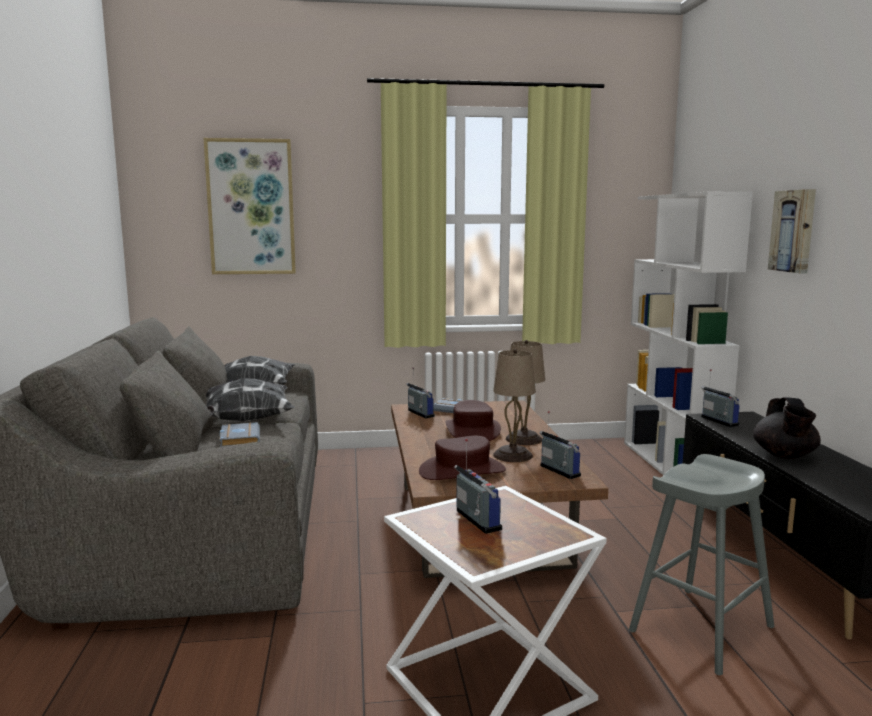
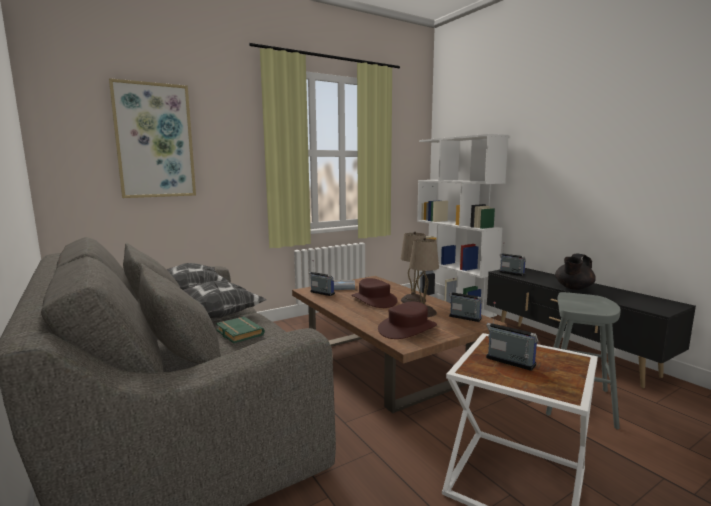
camera: 25 degrees left, 0 degrees up
grey book [220,422,260,447] -> green book [216,317,265,343]
black teapot [753,397,821,459] -> black teapot turned 60 degrees clockwise [555,253,596,290]
picture [768,189,816,273] -> none

